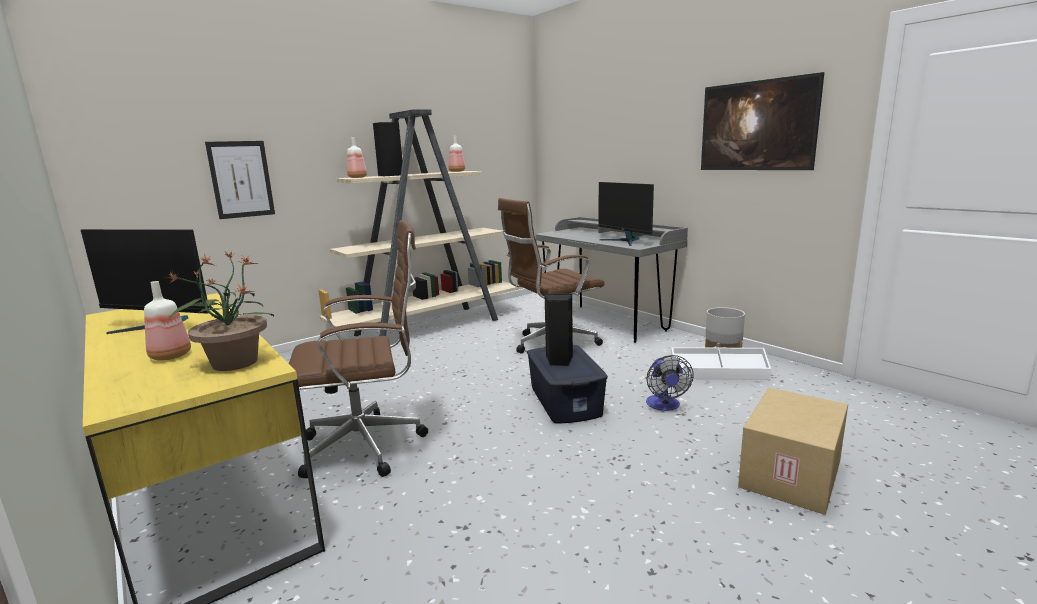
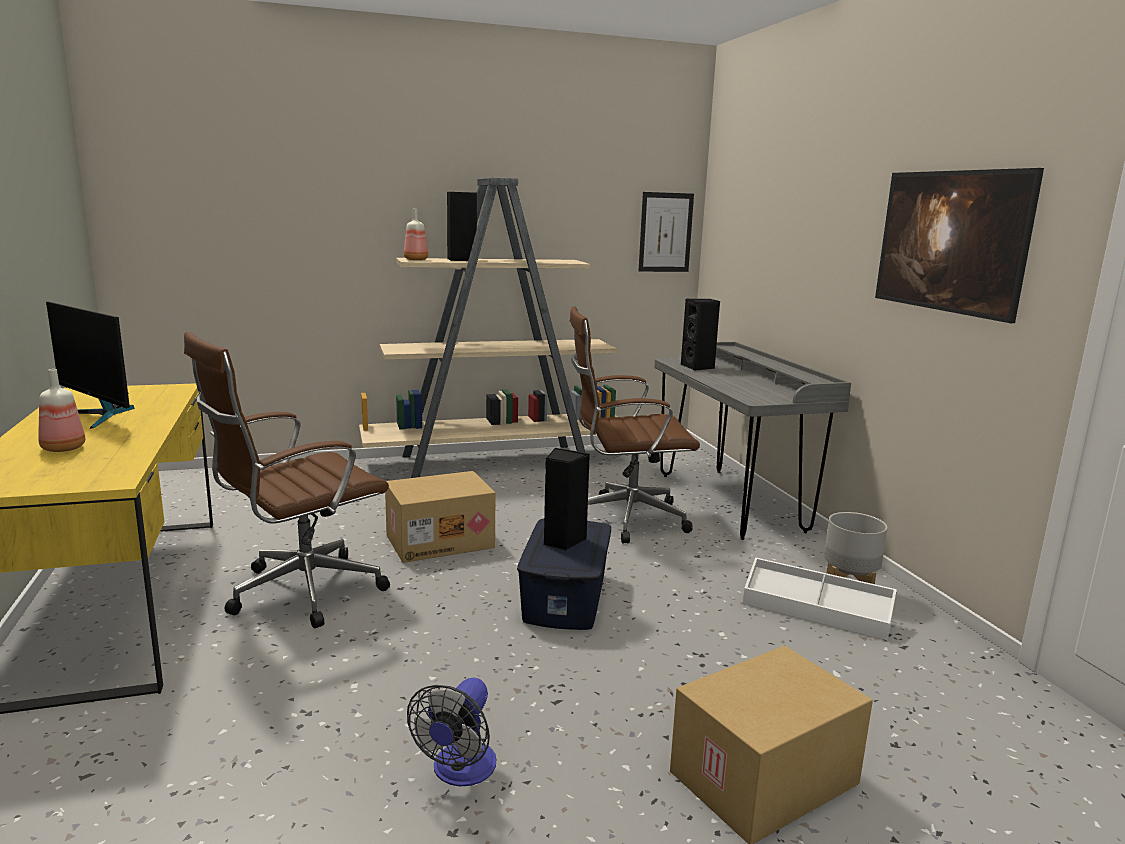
camera: 20 degrees right, 0 degrees up
potted plant [165,251,274,371] -> none
picture [205,141,275,219] -> picture moved to [638,192,694,272]
brown office chair [289,220,428,478] -> brown office chair turned 135 degrees clockwise [184,332,390,628]
bottle [448,136,465,172] -> none
monitor [598,182,654,246] -> none
fan [646,355,694,411] -> fan moved to [407,678,496,786]
none -> cardboard box [385,471,496,563]
none -> black speaker [681,298,720,371]

